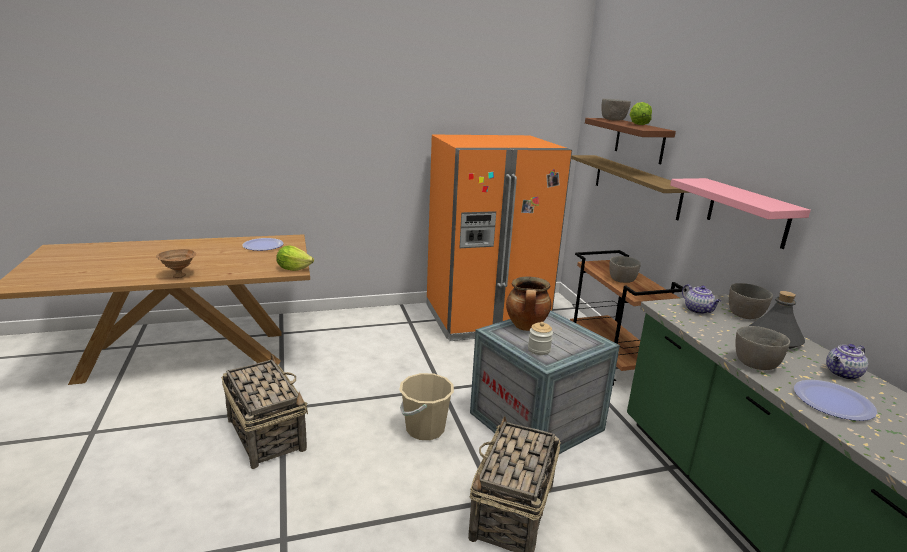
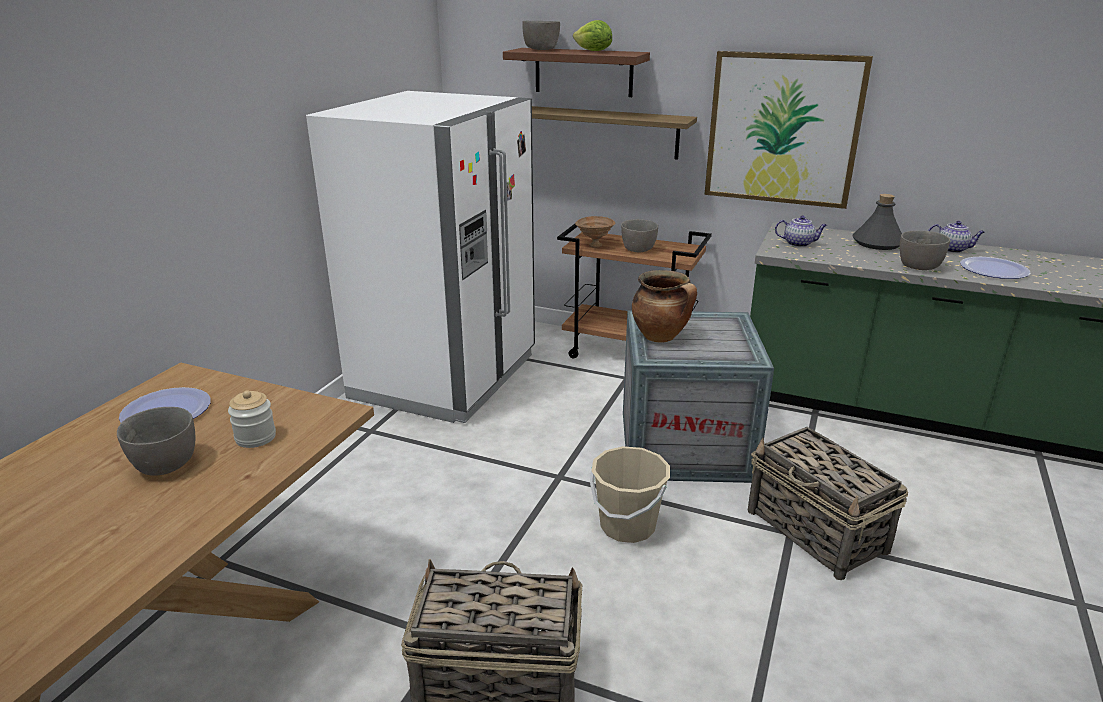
camera: 50 degrees left, 5 degrees up
brown bowl [156,249,196,278] -> brown bowl moved to [575,216,615,248]
lettuce [276,245,314,271] -> none
orange fridge [427,135,572,341] -> white fridge [306,91,535,423]
jar [528,322,553,355] -> jar moved to [228,390,276,448]
pink shelf [670,178,811,249] -> picture [704,51,873,209]
grey bowl [729,283,773,319] -> grey bowl moved to [117,407,195,476]
teapot [826,344,868,380] -> teapot turned 75 degrees counterclockwise [928,221,985,253]

